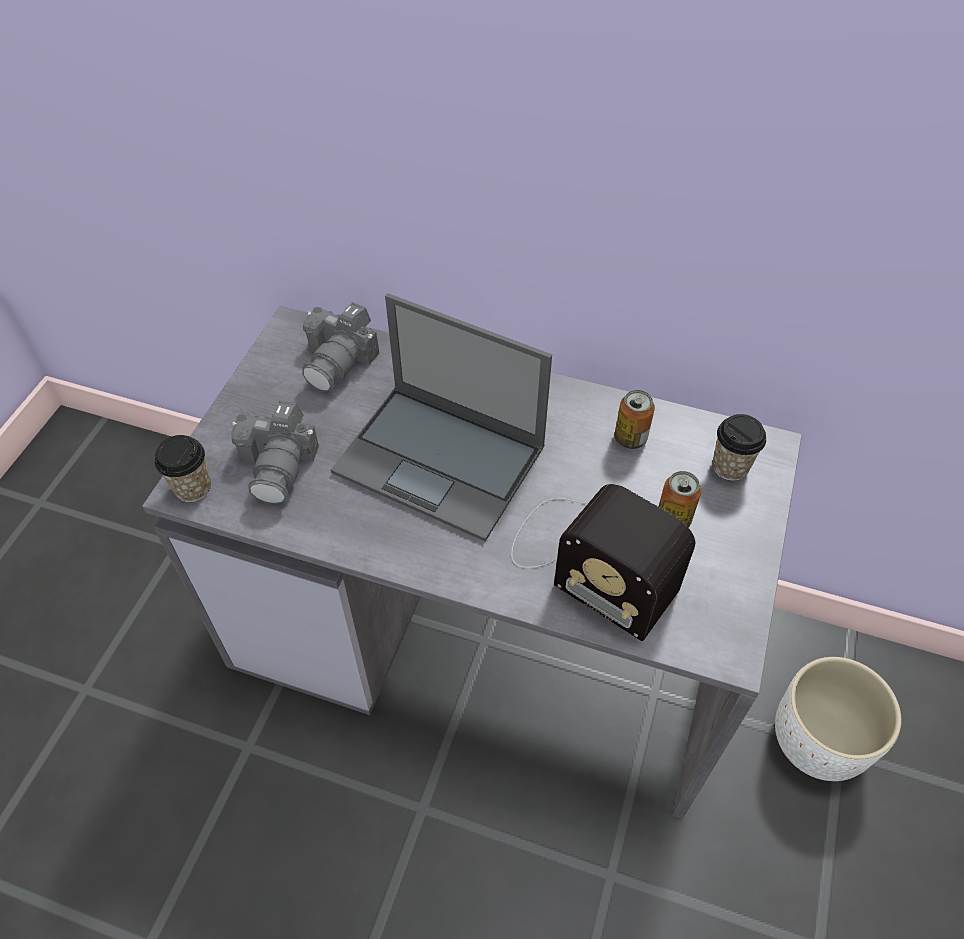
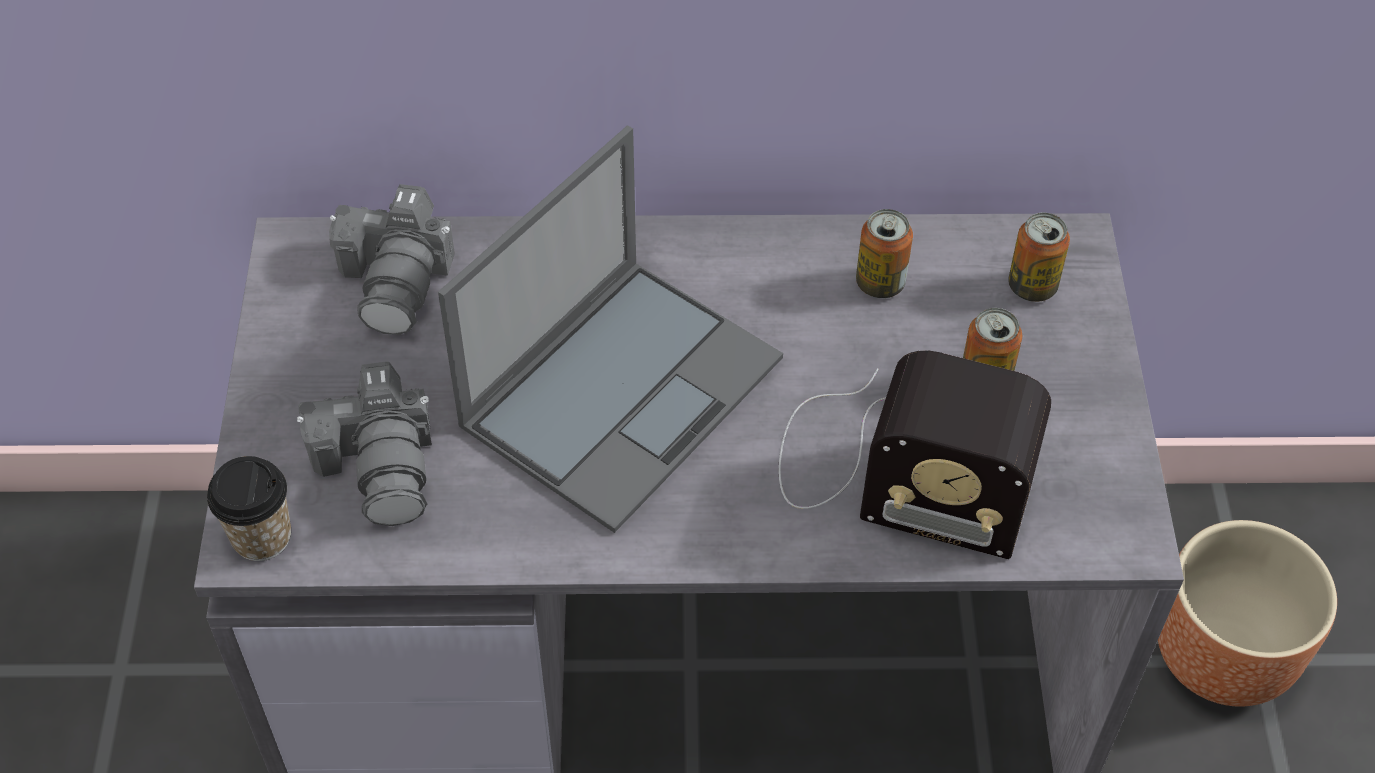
camera: 20 degrees left, 0 degrees up
laptop [331,293,552,541] -> laptop turned 60 degrees counterclockwise [438,126,783,533]
cup [713,414,766,481] -> can [1008,212,1070,302]
white planter [775,657,901,781] -> brown planter [1158,520,1337,707]

